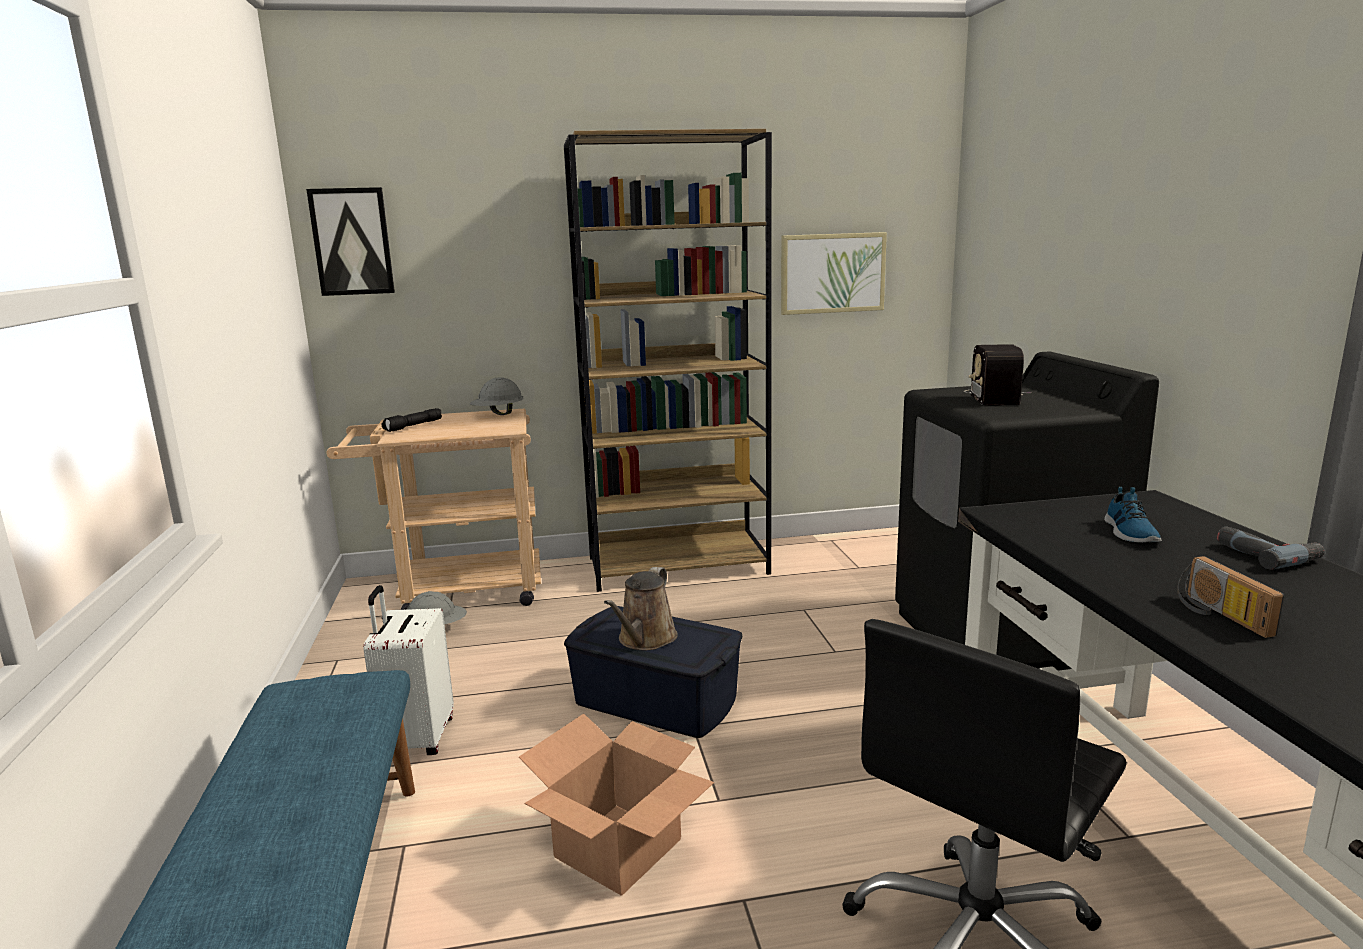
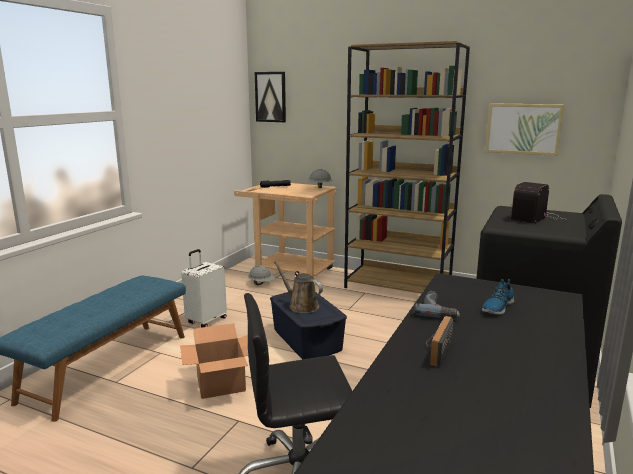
camera: 35 degrees right, 0 degrees up
brown watering can [604,567,678,650] -> brown watering can turned 75 degrees clockwise [274,261,323,313]
power drill [1217,527,1325,570] -> power drill moved to [414,291,460,319]

